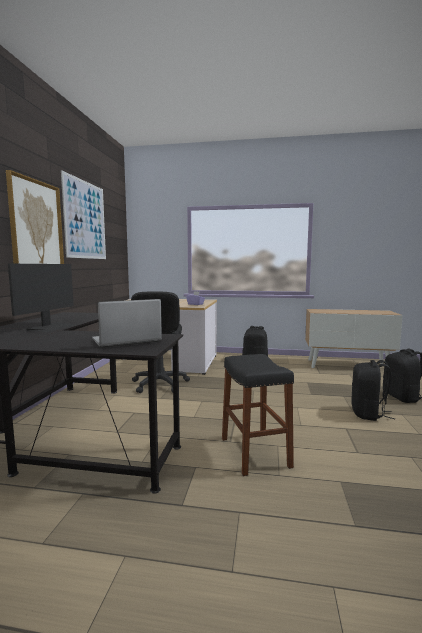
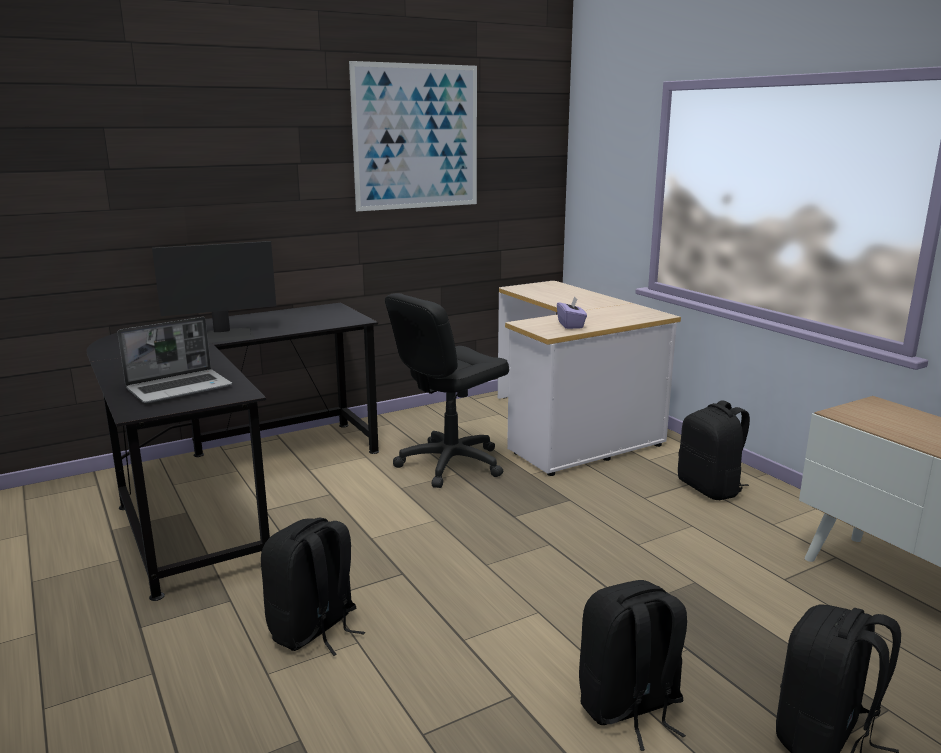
camera: 50 degrees right, 10 degrees up
picture [6,170,64,264] -> none
laptop [92,299,162,348] -> laptop turned 120 degrees clockwise [118,317,232,403]
black stool [222,354,294,476] -> black backpack [261,518,365,656]

